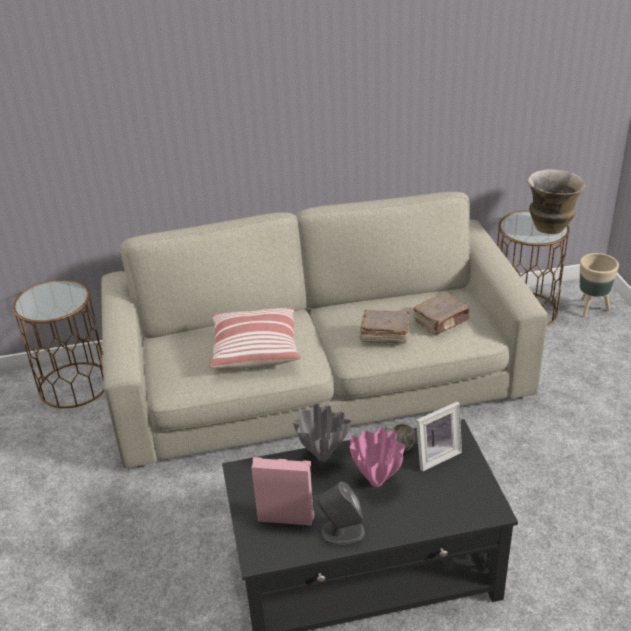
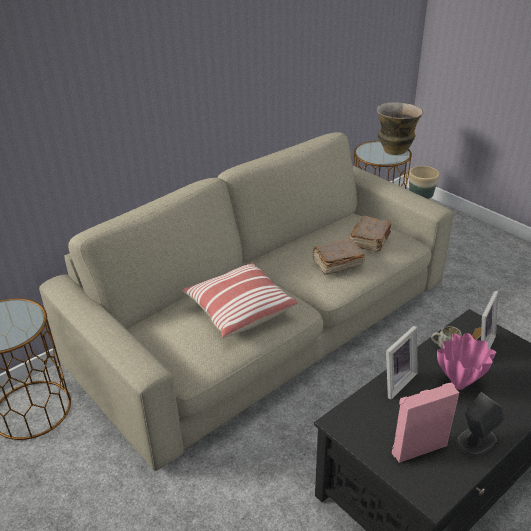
camera: 30 degrees left, 0 degrees up
grey vase [293,404,351,461] -> picture frame [386,326,417,400]

